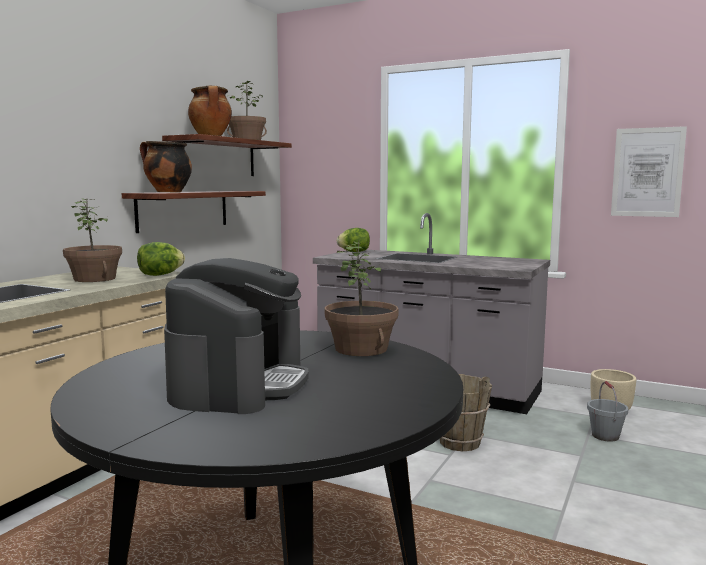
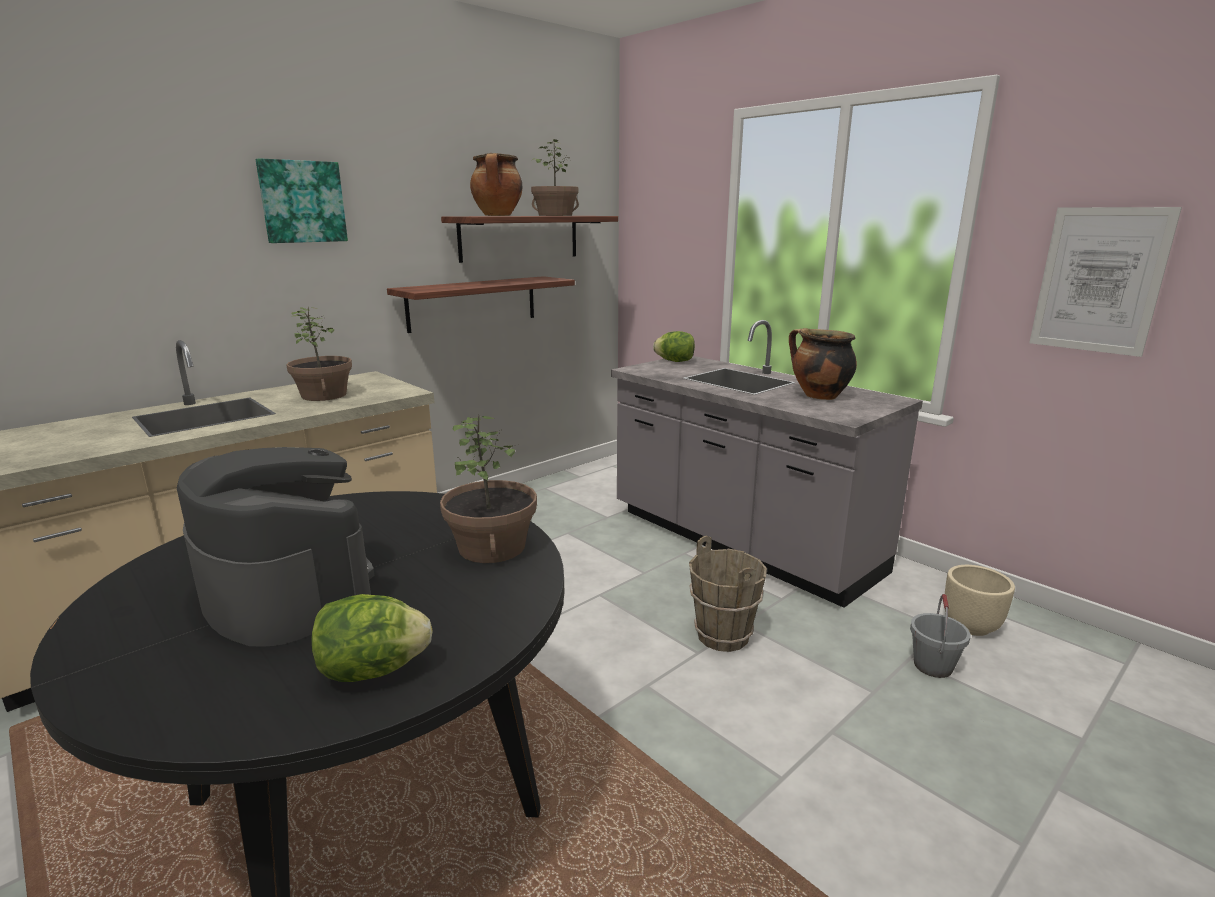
camera: 20 degrees right, 10 degrees up
lettuce [137,242,185,276] -> lettuce moved to [311,594,433,682]
cooking pot [140,141,192,193] -> cooking pot moved to [789,328,857,400]
coffee machine [164,258,308,414] -> coffee machine turned 75 degrees counterclockwise [177,447,374,647]
none -> picture [256,158,348,243]

